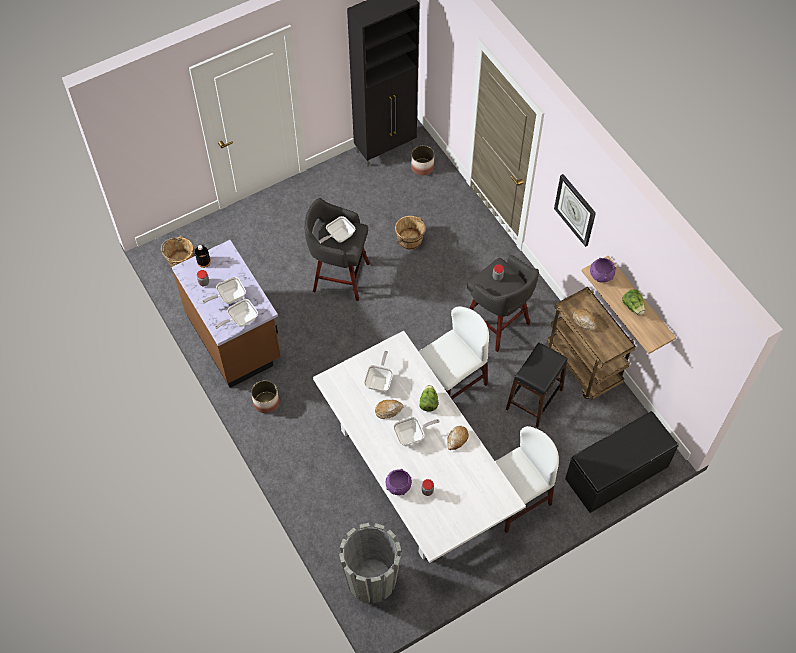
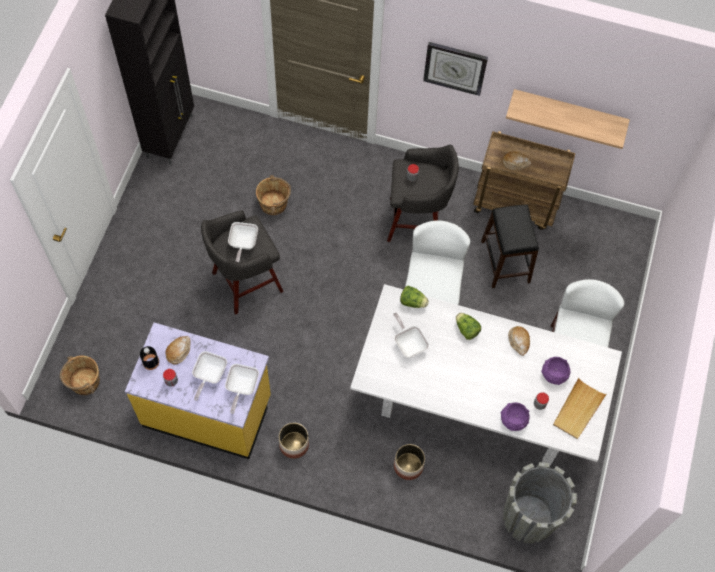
camera: 45 degrees left, 5 degrees up
brown counter [172,240,281,388] -> yellow counter [125,322,271,459]
bread [375,400,403,419] -> bread moved to [166,336,191,365]
frying pan [393,417,440,446] -> none
planter [411,145,434,176] -> planter moved to [394,444,425,480]
black bench [565,411,678,513] -> none
purple bowl [590,258,616,283] -> purple bowl moved to [541,357,571,385]
lettuce [622,289,645,315] -> lettuce moved to [400,286,429,308]
none -> beige tray [553,378,607,439]

